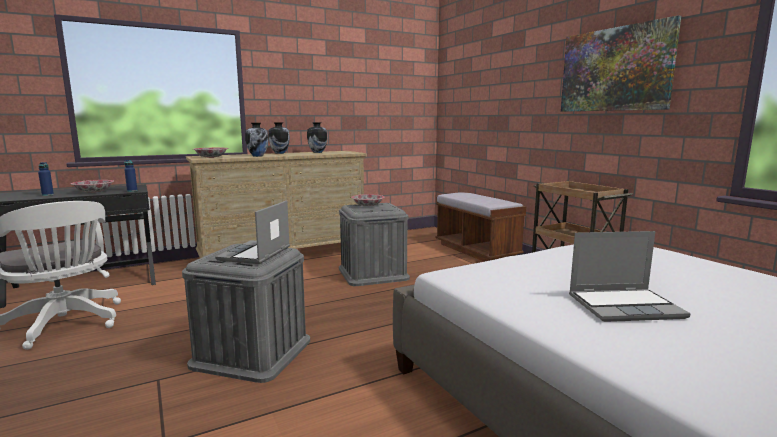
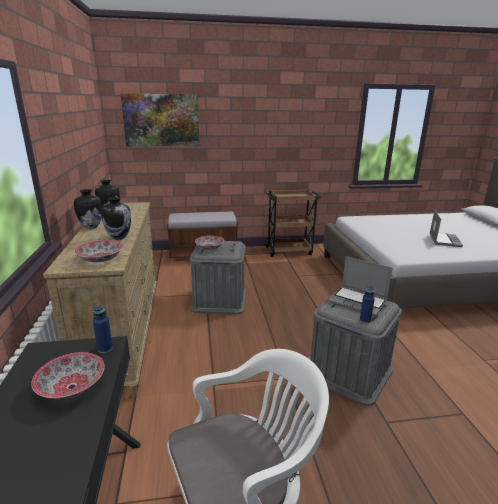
camera: 70 degrees left, 10 degrees up
blue bottle [38,162,54,196] -> blue bottle moved to [360,286,375,323]
picture [561,15,681,112] -> picture moved to [120,93,200,146]

